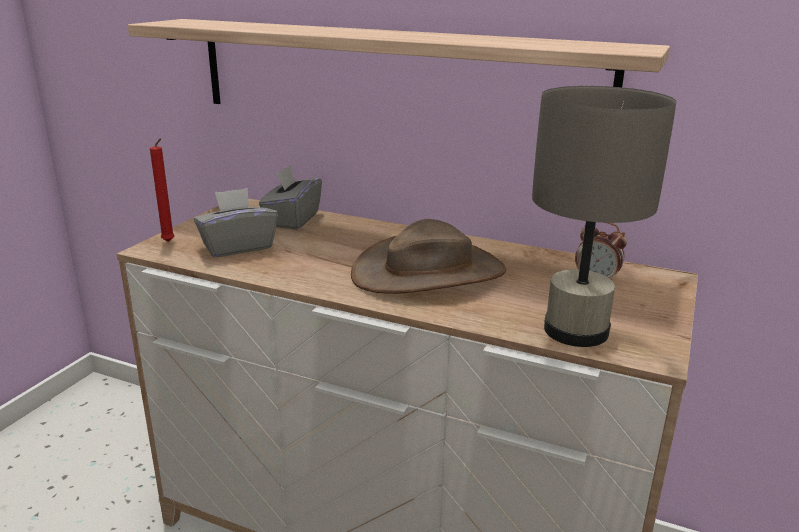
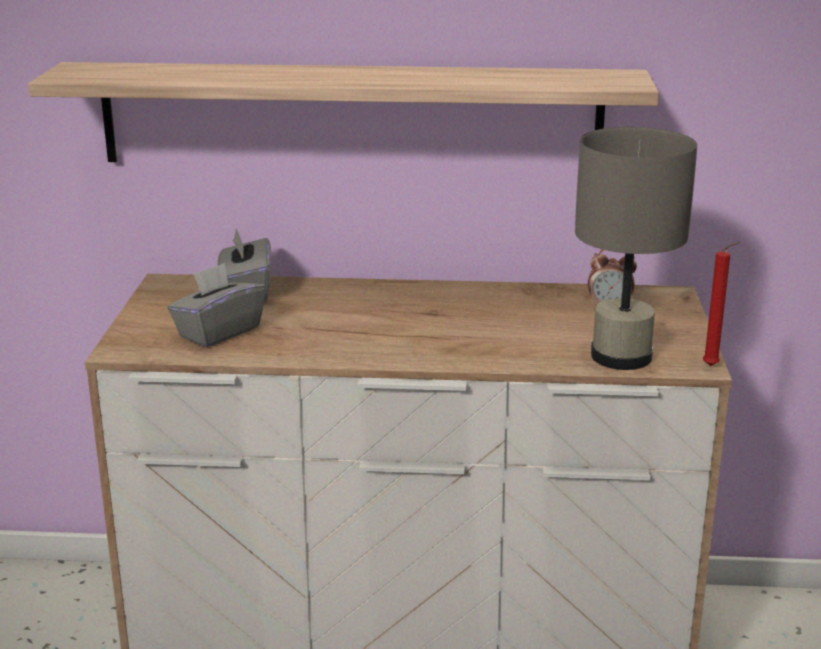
camera: 20 degrees left, 0 degrees up
red candle [150,138,175,242] -> red candle moved to [703,242,740,366]
brown hat [351,219,506,294] -> none

